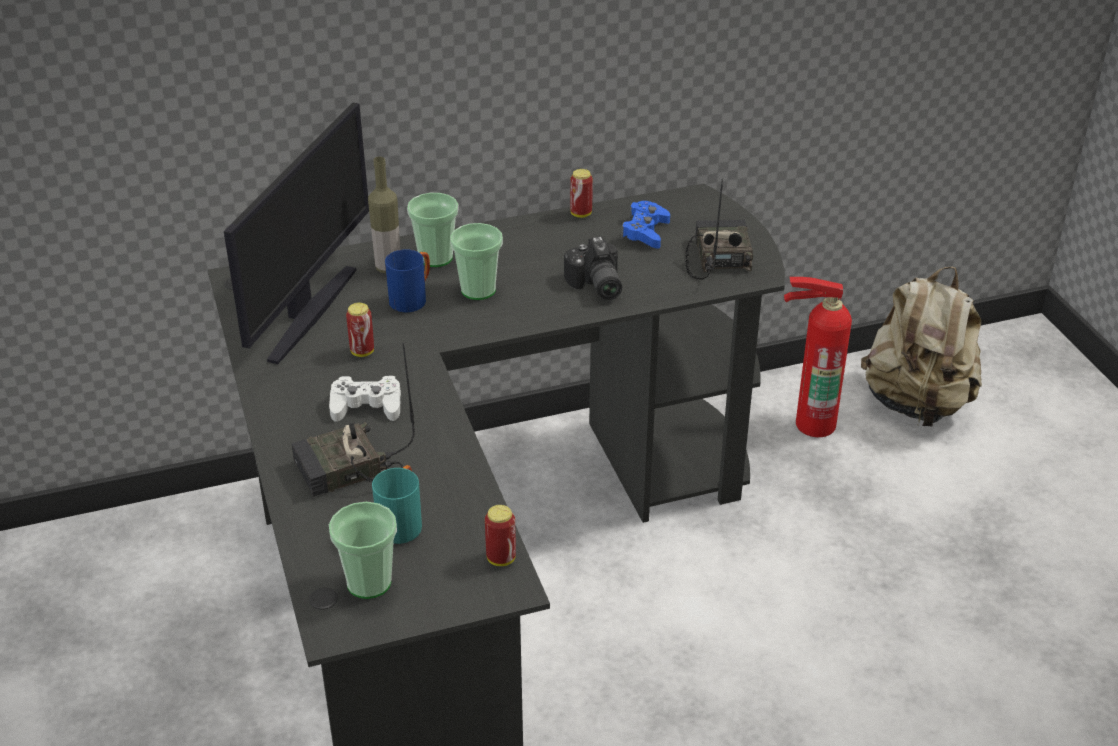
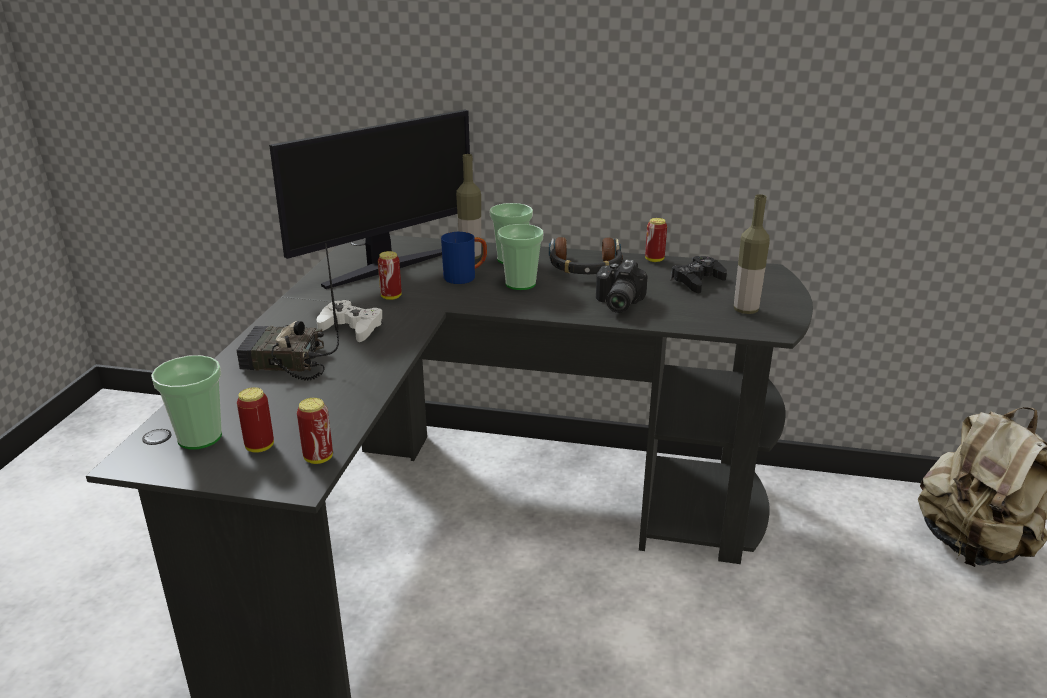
camera: 30 degrees right, 10 degrees down
turquoise mug [372,465,422,544] -> none
blue game controller [621,201,670,249] -> black game controller [670,256,727,293]
radio [685,179,753,280] -> bottle [734,194,770,314]
fire extinguisher [784,277,852,437] -> none
none -> can [237,387,274,453]
none -> headphones [549,237,623,274]

